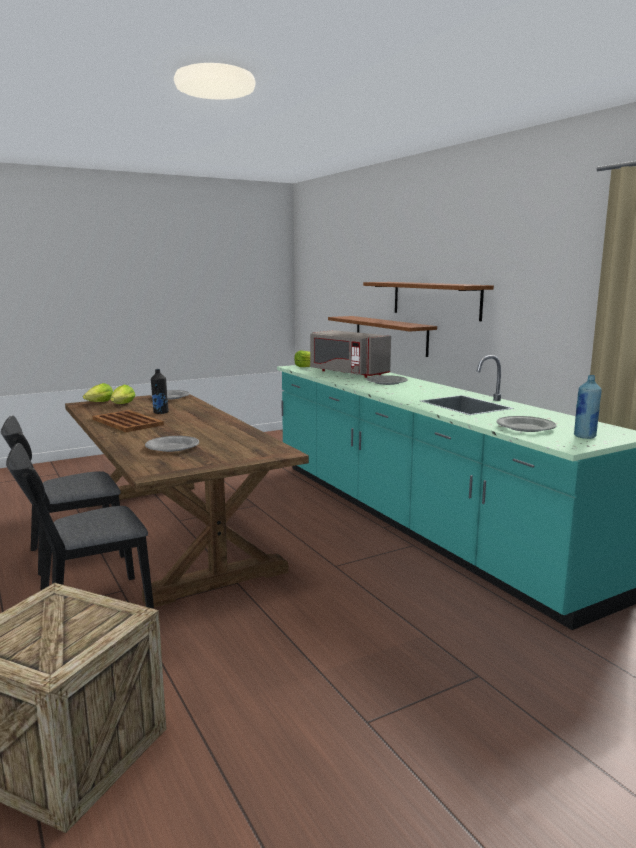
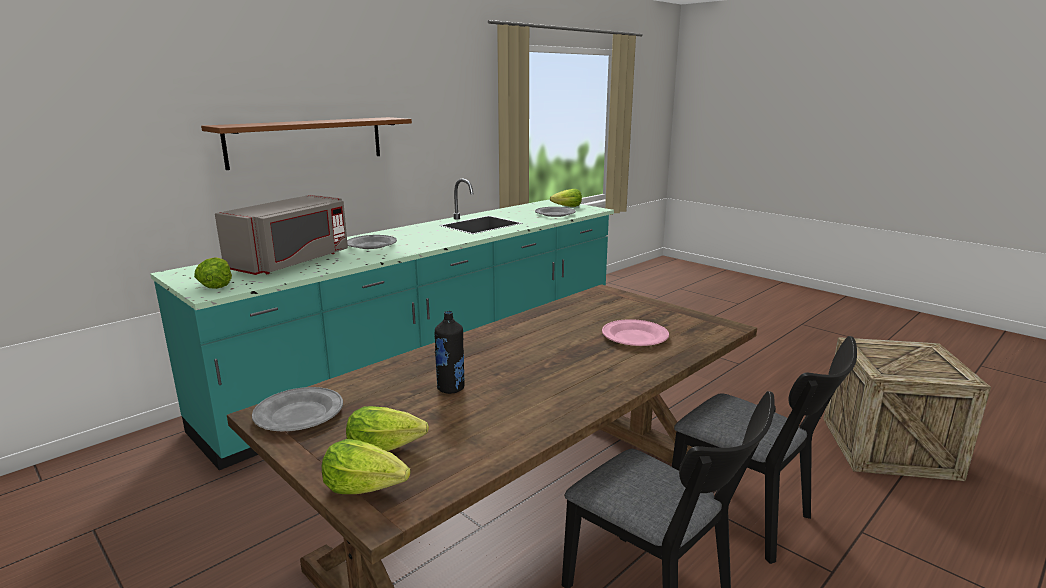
camera: 105 degrees left, 5 degrees up
brown tray [92,410,164,432] -> none
grey plate [145,436,199,452] -> pink plate [602,319,669,346]
brown shelf [328,316,437,357] -> none
blue bottle [574,375,602,439] -> lettuce [550,189,582,207]

